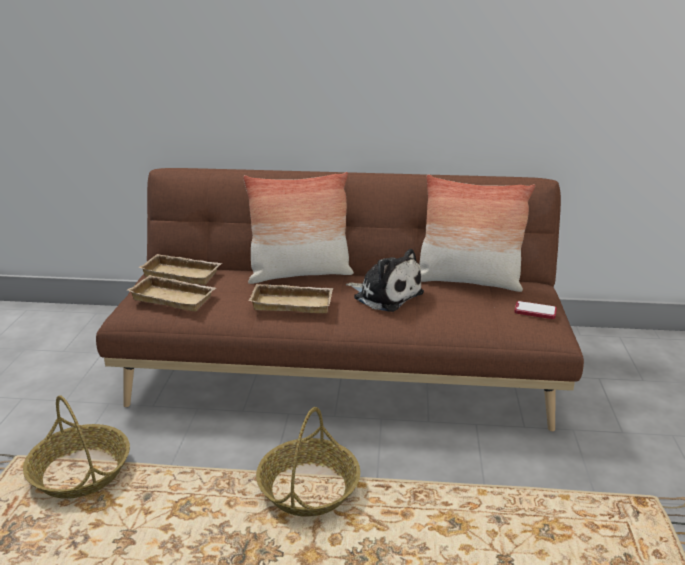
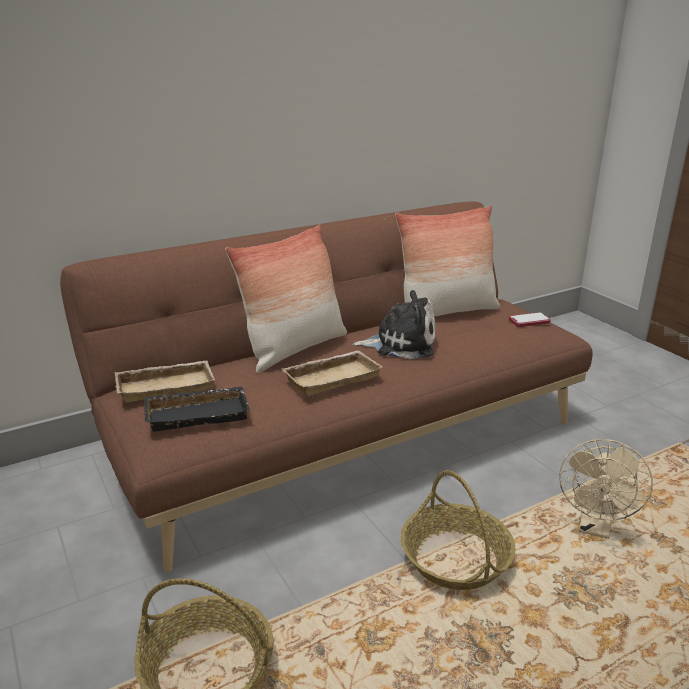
camera: 35 degrees left, 0 degrees up
beige tray [127,275,216,312] -> black tray [144,386,250,432]
none -> beige fan [559,439,653,539]

